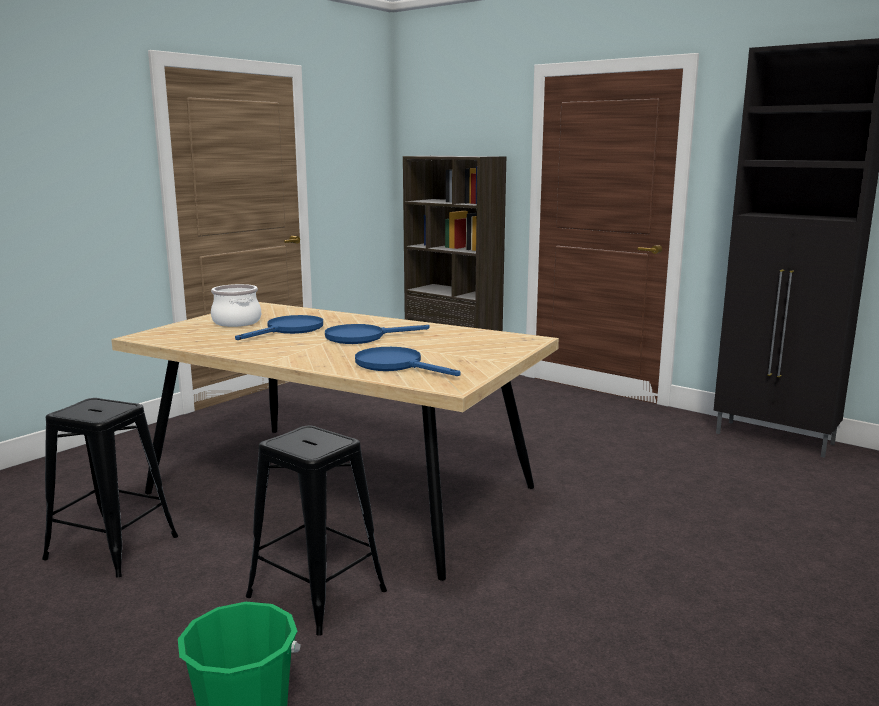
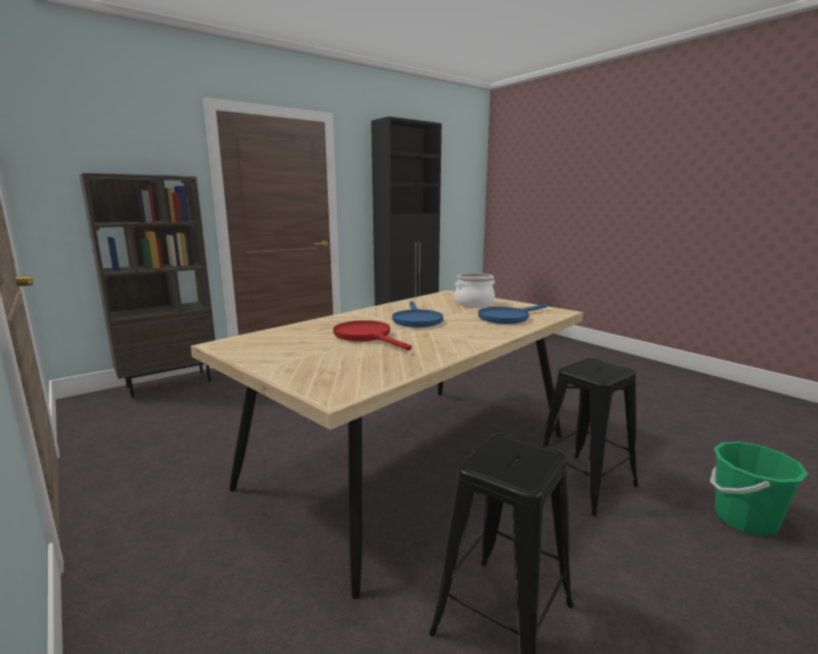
camera: 75 degrees left, 0 degrees up
cooking pot [211,284,261,327] -> cooking pot moved to [455,273,495,307]
blue frying pan [235,315,323,340] -> red frying pan [333,320,412,350]

